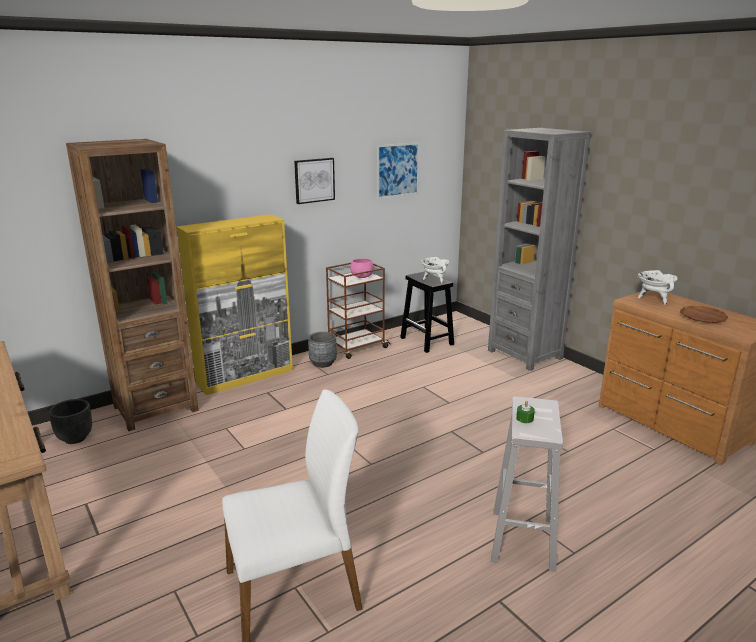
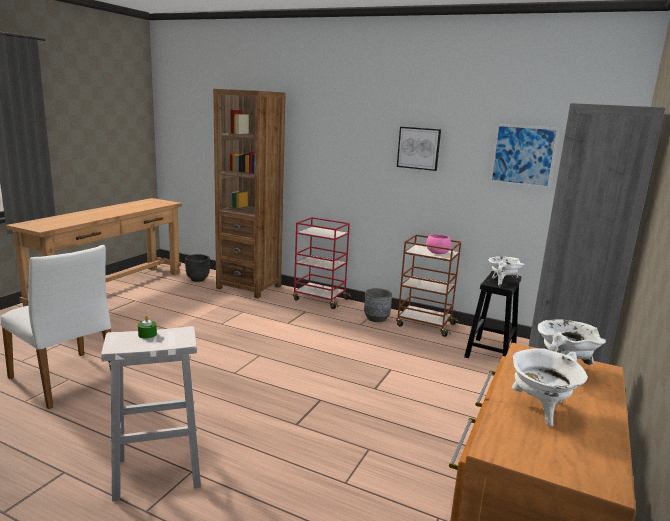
camera: 60 degrees right, 5 degrees down
yellow cabinet [176,214,293,395] -> red cart [293,217,351,309]
brown plate [680,306,728,323] -> white cooking pot [512,348,588,427]

